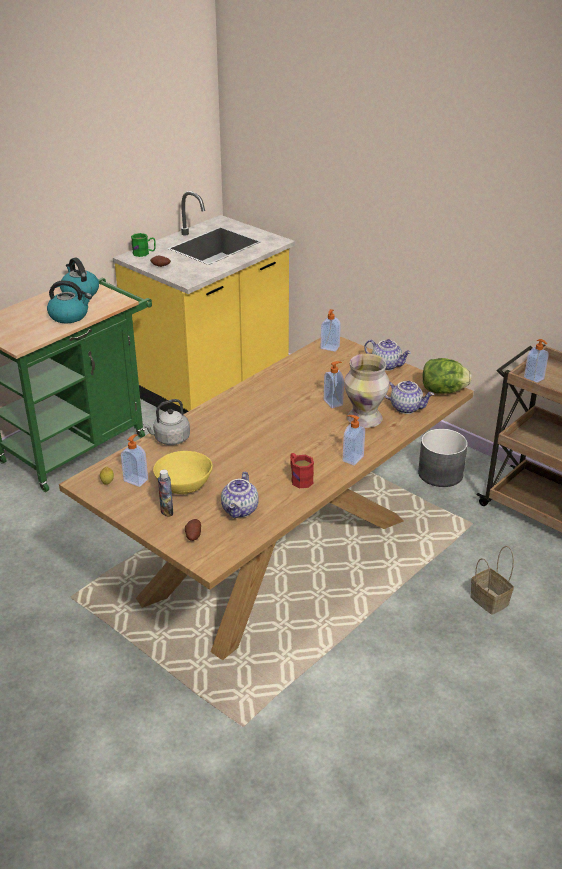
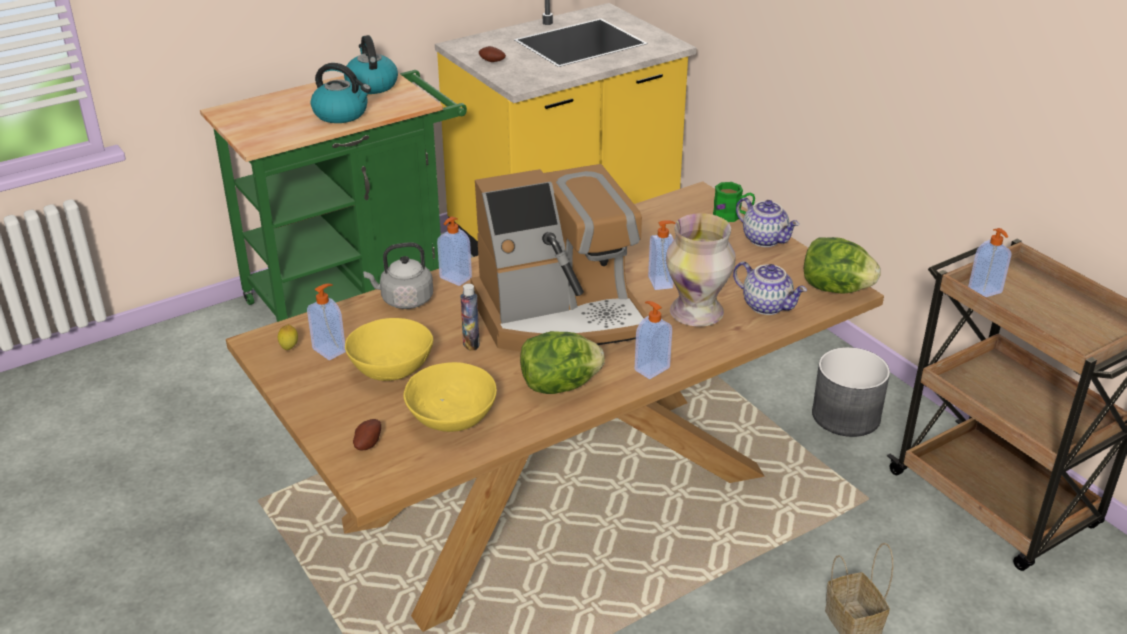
camera: 15 degrees right, 0 degrees up
green mug [131,233,156,257] -> green mug moved to [713,182,755,222]
bottle [158,470,173,517] -> bottle moved to [461,284,480,351]
teapot [221,471,259,518] -> yellow bowl [403,362,497,432]
red mug [290,453,314,488] -> lettuce [520,331,605,394]
soap dispenser [321,309,341,352] -> soap dispenser moved to [437,217,472,286]
none -> coffee machine [470,164,648,352]

